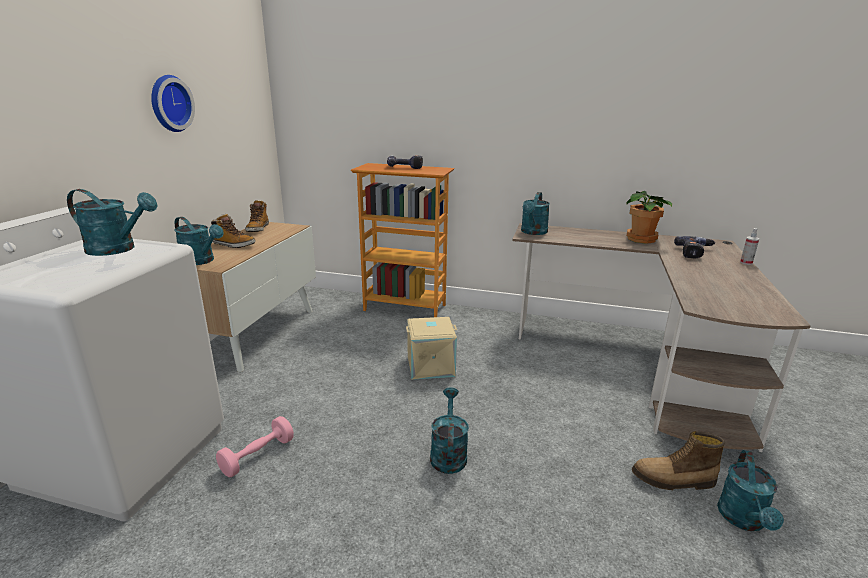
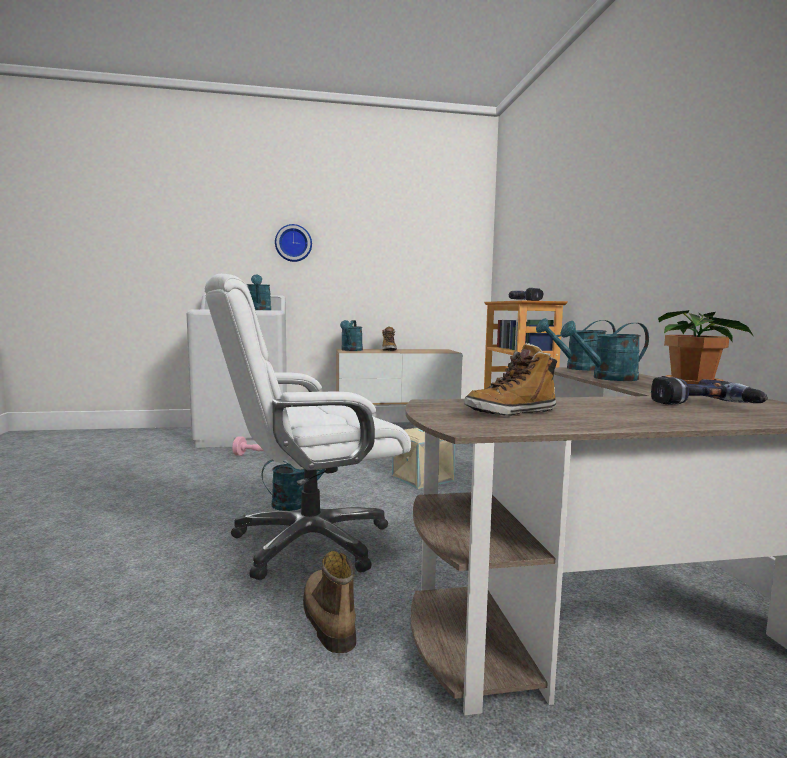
camera: 65 degrees right, 15 degrees down
wall clock [151,75,195,132] -> wall clock moved to [275,224,312,262]
boot [245,200,269,232] -> boot moved to [464,343,557,416]
turquoise watering can [717,450,784,531] -> turquoise watering can moved to [560,321,649,381]
spray bottle [740,228,759,265] -> none
none -> white office chair [205,274,411,580]

